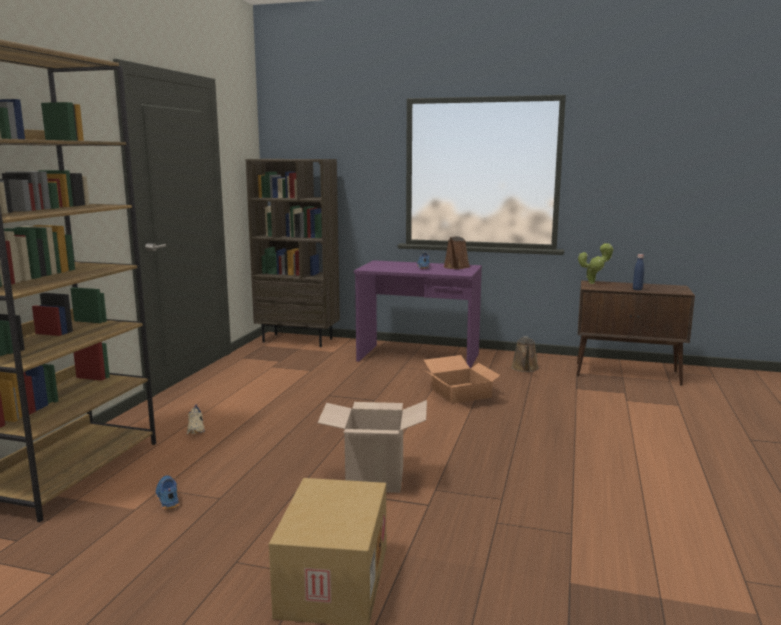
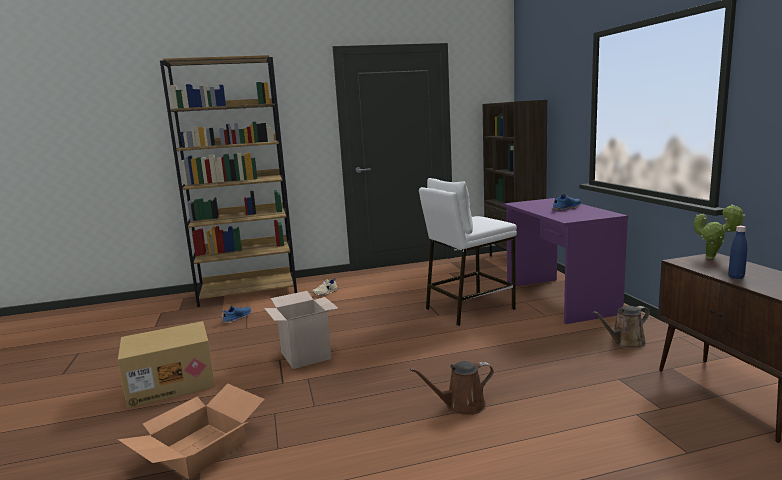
camera: 60 degrees right, 0 degrees up
cardboard box [424,355,501,404] -> cardboard box moved to [117,384,265,479]
brown watering can [443,236,470,269] -> brown watering can moved to [410,361,494,415]
none -> white stool [419,178,517,326]

